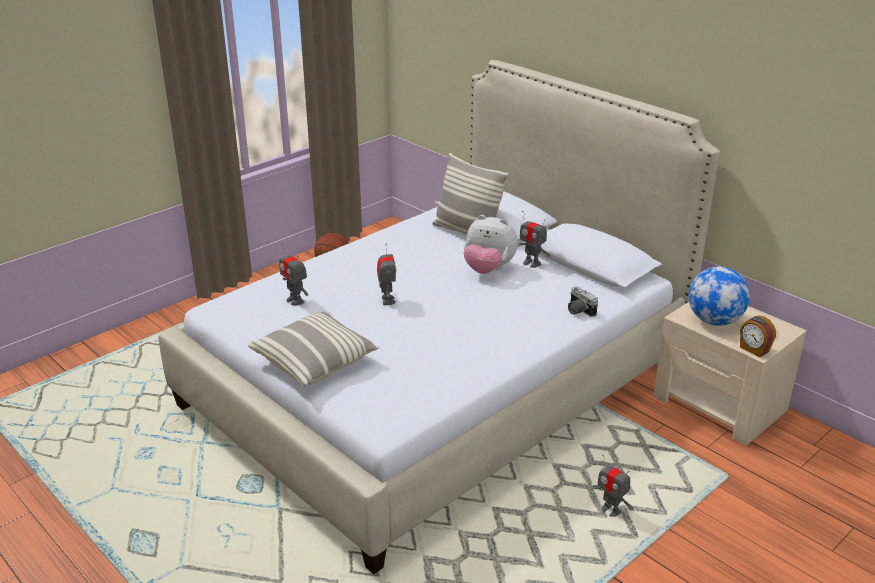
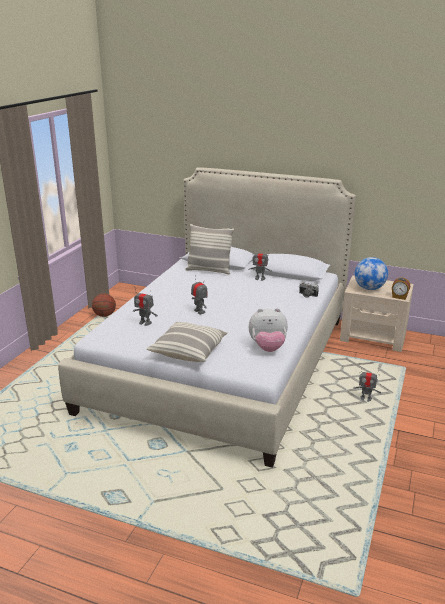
camera: 25 degrees left, 5 degrees down
plush toy [464,215,518,274] -> plush toy moved to [249,308,288,352]

